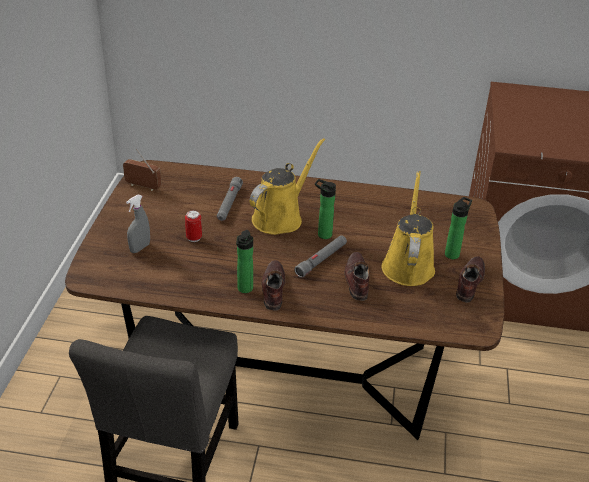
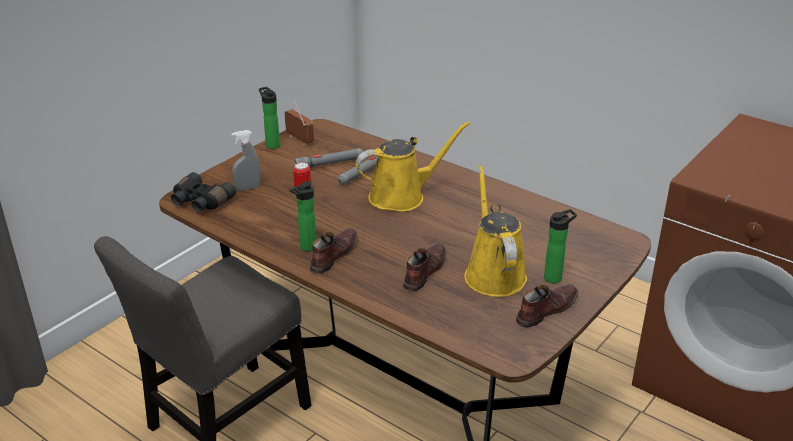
camera: 30 degrees right, 5 degrees down
grey flashlight [294,235,347,278] -> grey flashlight moved to [294,148,363,168]
bottle [315,179,336,239] -> bottle moved to [259,87,280,149]
yellow watering can [382,171,435,286] -> yellow watering can turned 45 degrees counterclockwise [464,165,527,297]
none -> black binoculars [171,172,236,212]

